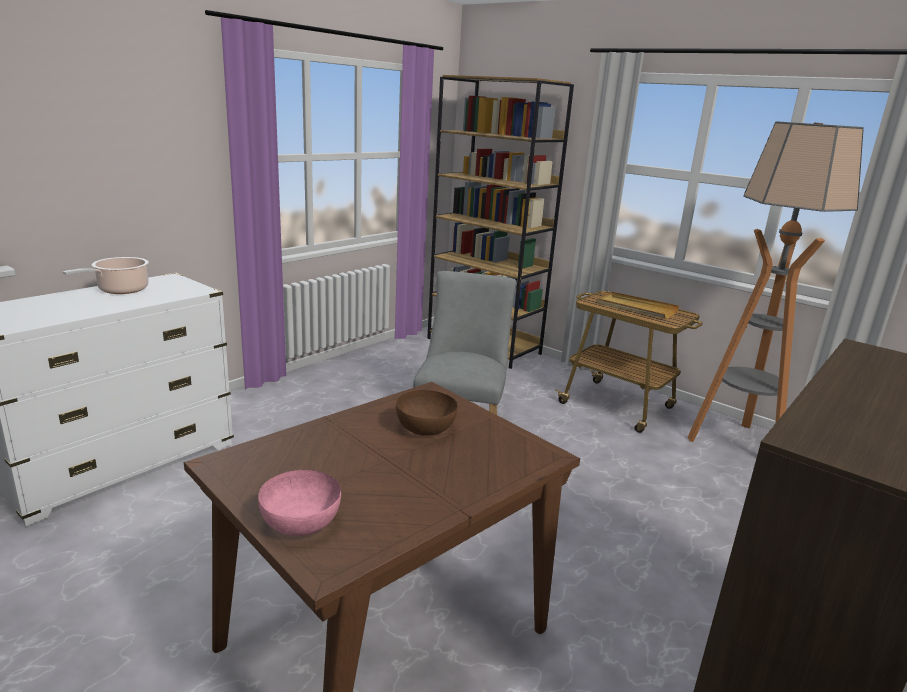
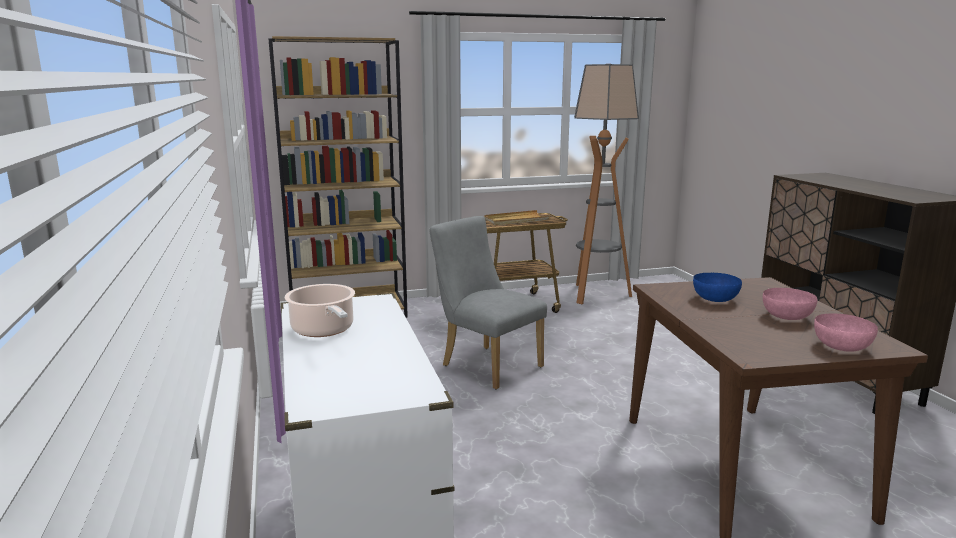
camera: 55 degrees left, 5 degrees down
brown bowl [396,390,458,435] -> blue bowl [693,273,742,302]
none -> pink bowl [763,288,817,320]

